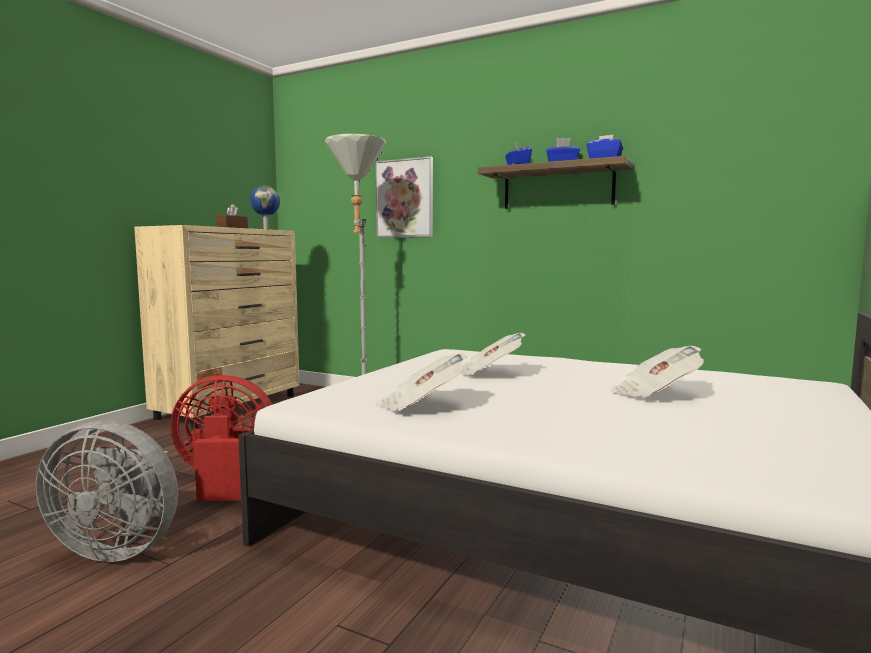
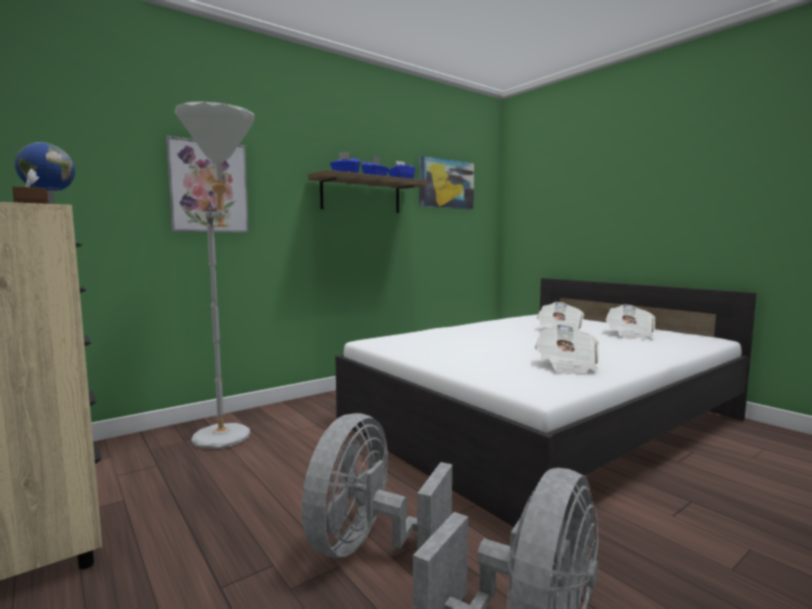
camera: 65 degrees left, 0 degrees up
red fan [170,375,273,501] -> grey fan [301,413,452,558]
newspaper [460,333,526,375] -> newspaper moved to [605,304,656,339]
none -> picture [419,156,474,209]

